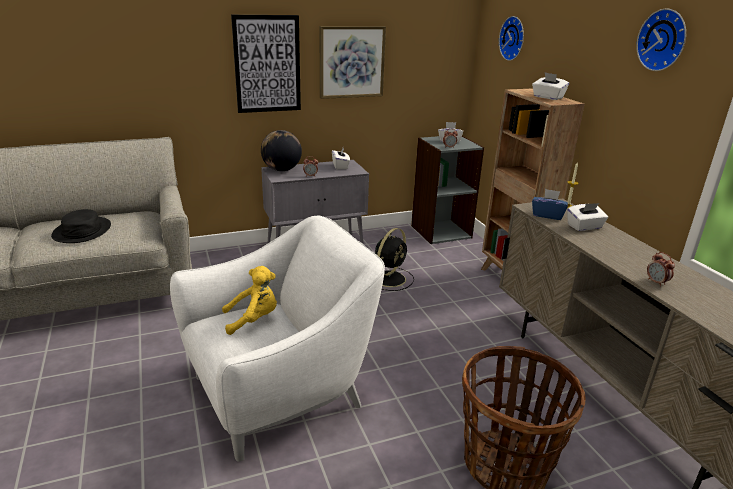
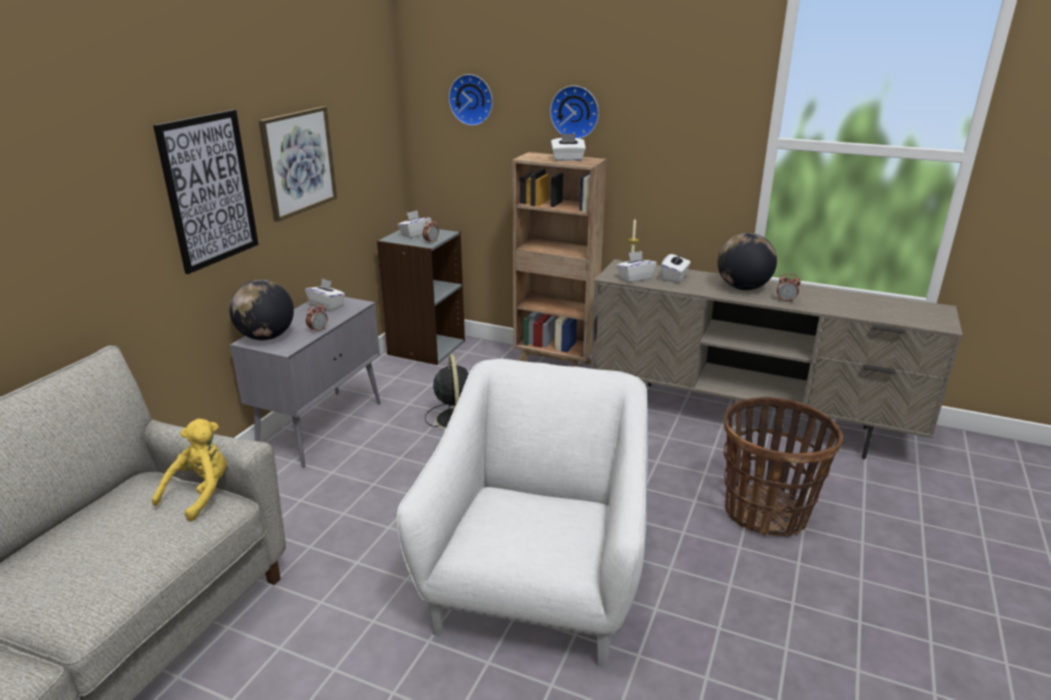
camera: 45 degrees left, 0 degrees up
black hat [51,209,111,243] -> none
yellow plush toy [222,266,277,335] -> yellow plush toy moved to [152,419,227,522]
blue tissue box [532,189,568,220] -> white tissue box [617,251,657,283]
wall clock [636,8,686,71] -> wall clock moved to [550,85,599,139]
none -> globe [718,233,777,290]

